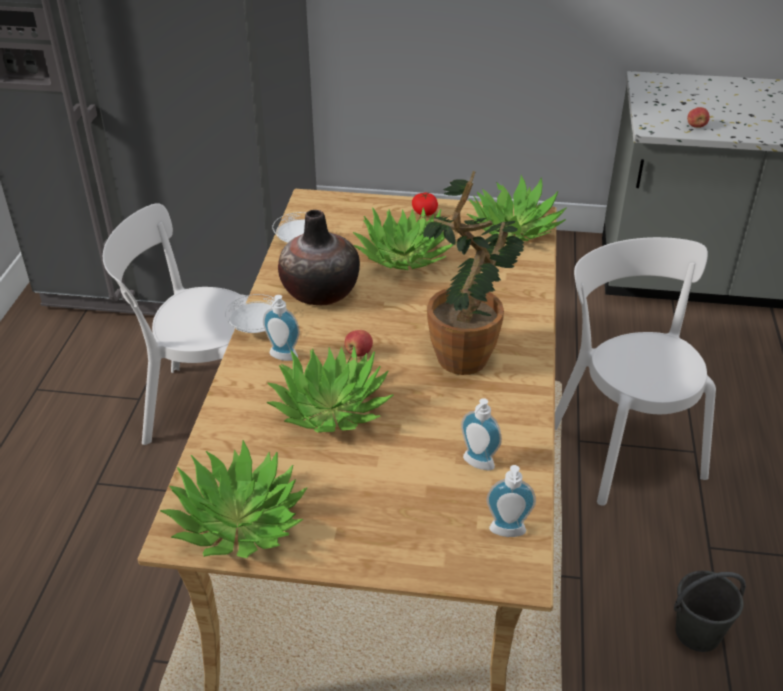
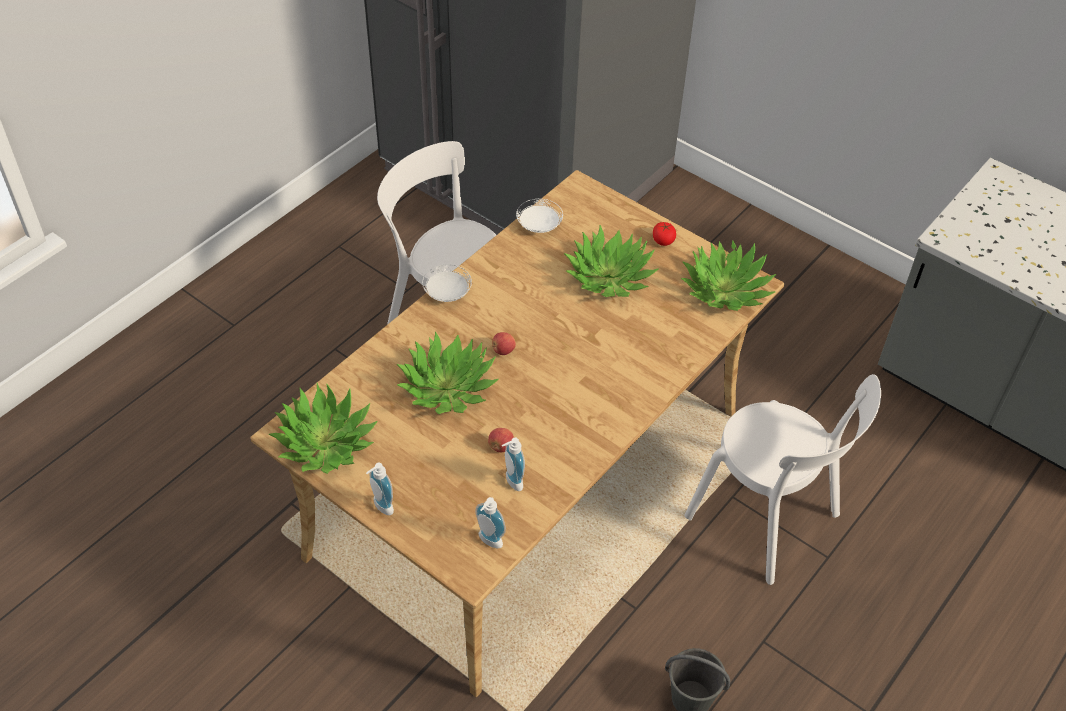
camera: 30 degrees right, 10 degrees up
soap dispenser [263,295,300,361] -> soap dispenser moved to [366,463,394,515]
vase [278,210,360,305] -> none
potted plant [423,171,524,375] -> none
white chair [555,237,716,506] -> white chair turned 120 degrees clockwise [685,374,881,585]
apple [687,107,710,128] -> apple moved to [488,428,514,452]

